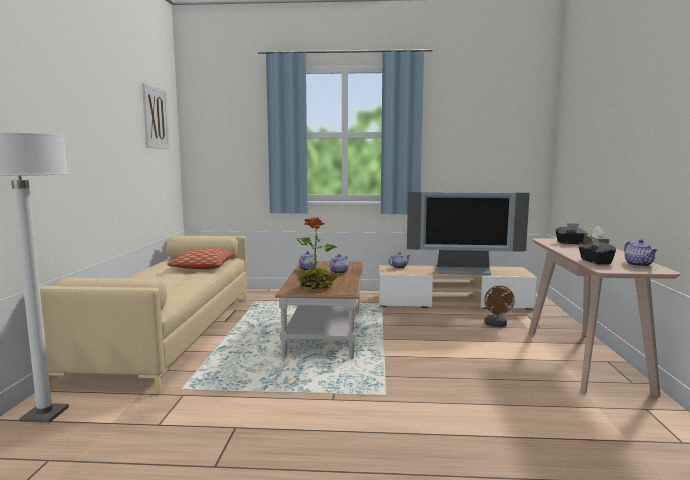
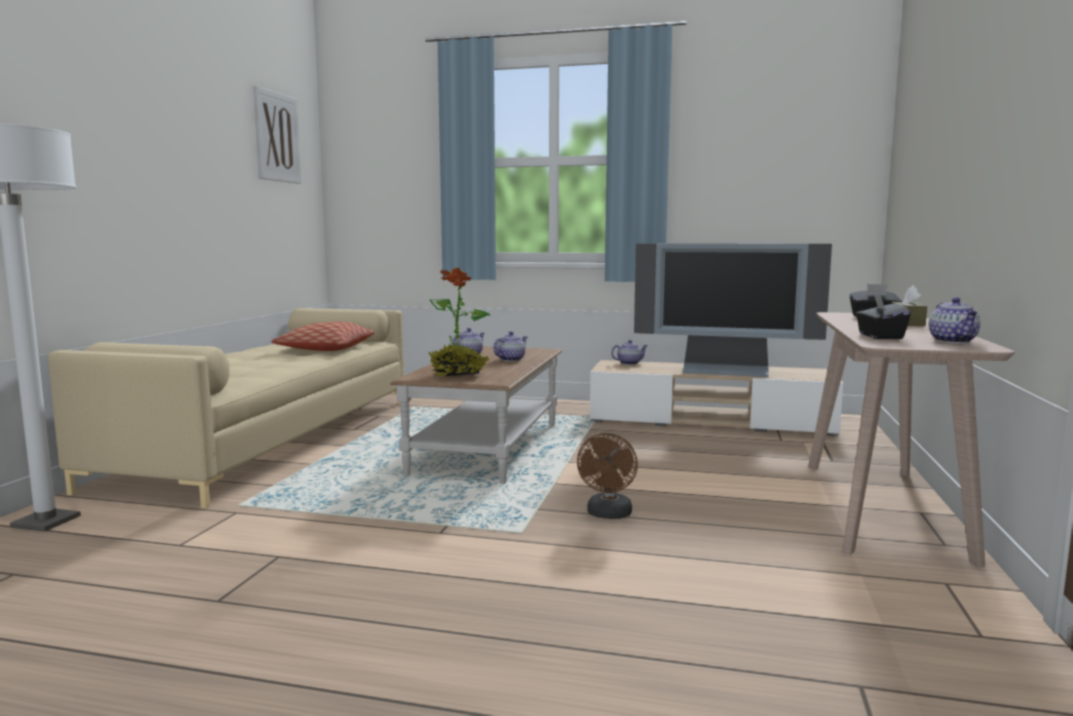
camera: 10 degrees right, 0 degrees up
brown fan [484,286,515,327] -> brown fan moved to [577,433,638,519]

